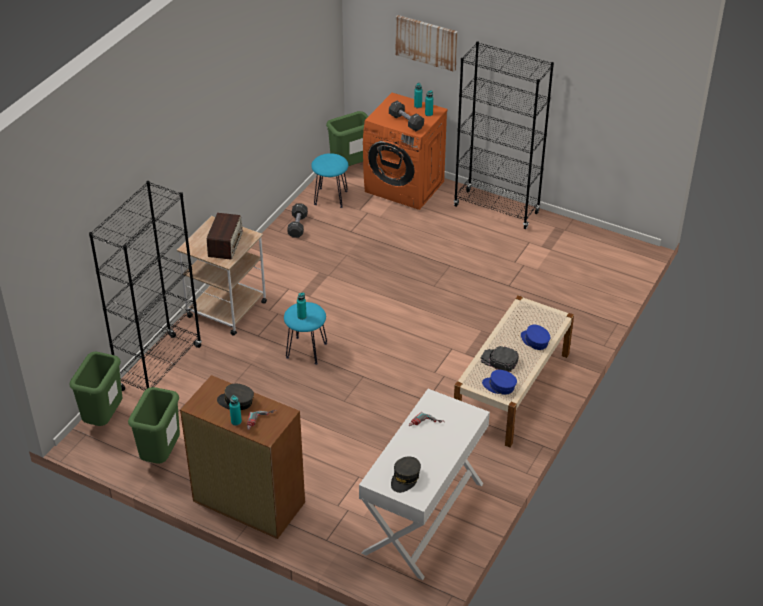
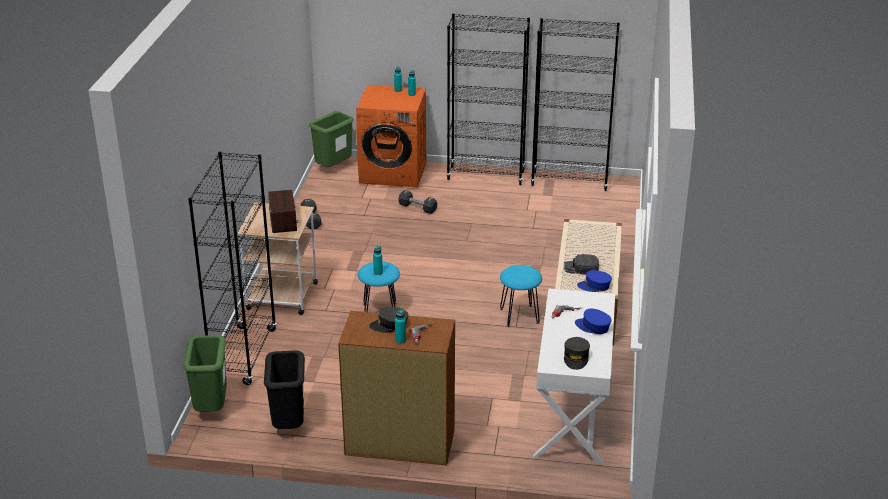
camera: 20 degrees left, 10 degrees down
green trash can [128,387,180,464] -> black trash can [264,350,305,429]
turquoise stool [311,153,348,208] -> turquoise stool moved to [500,265,542,327]
black dumbbell [389,101,424,131] -> black dumbbell moved to [398,190,437,214]
picture [396,15,458,72] -> none
blue cap [521,325,550,350] -> blue cap moved to [575,309,612,334]
none -> black bookcase [531,18,620,191]

